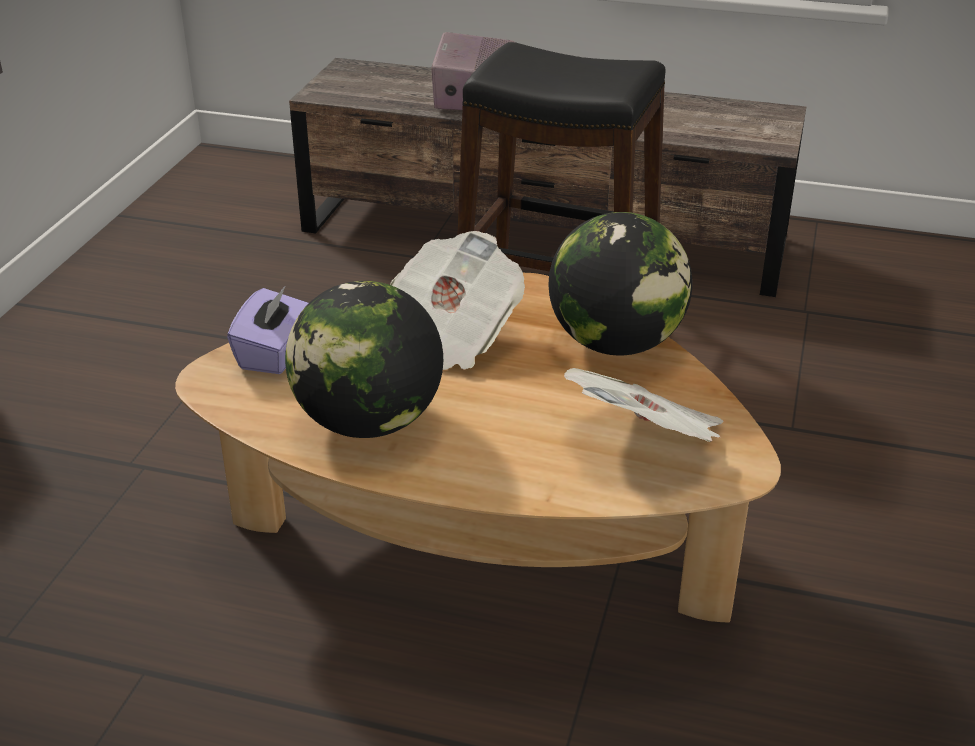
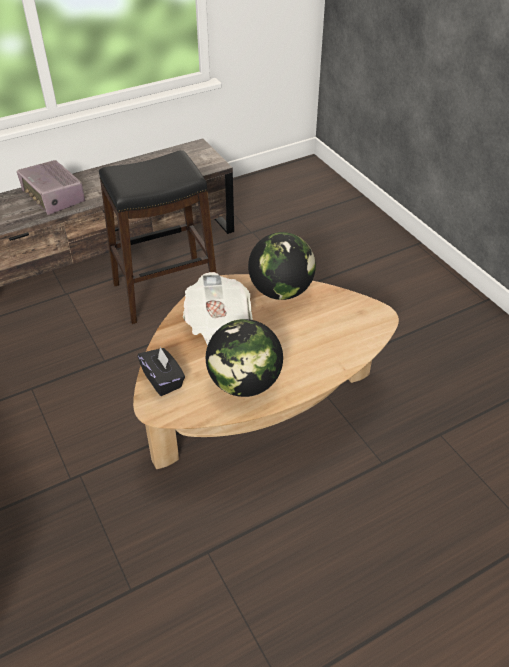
camera: 45 degrees left, 10 degrees up
purple tissue box [227,287,309,374] -> black tissue box [138,346,185,396]
newspaper [564,368,724,442] -> none

